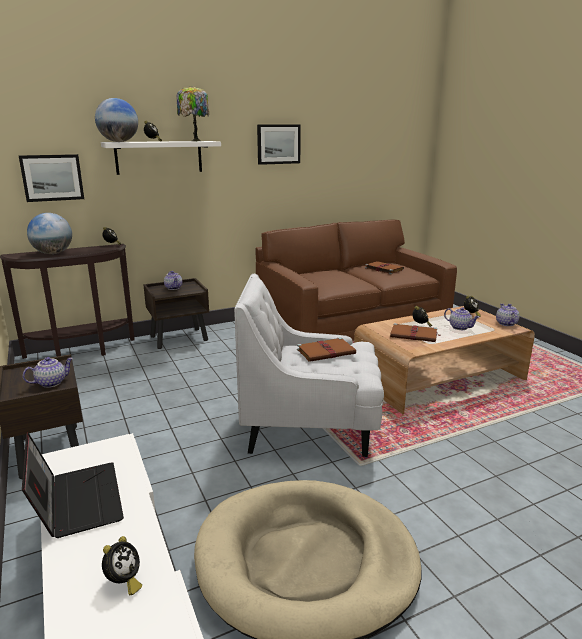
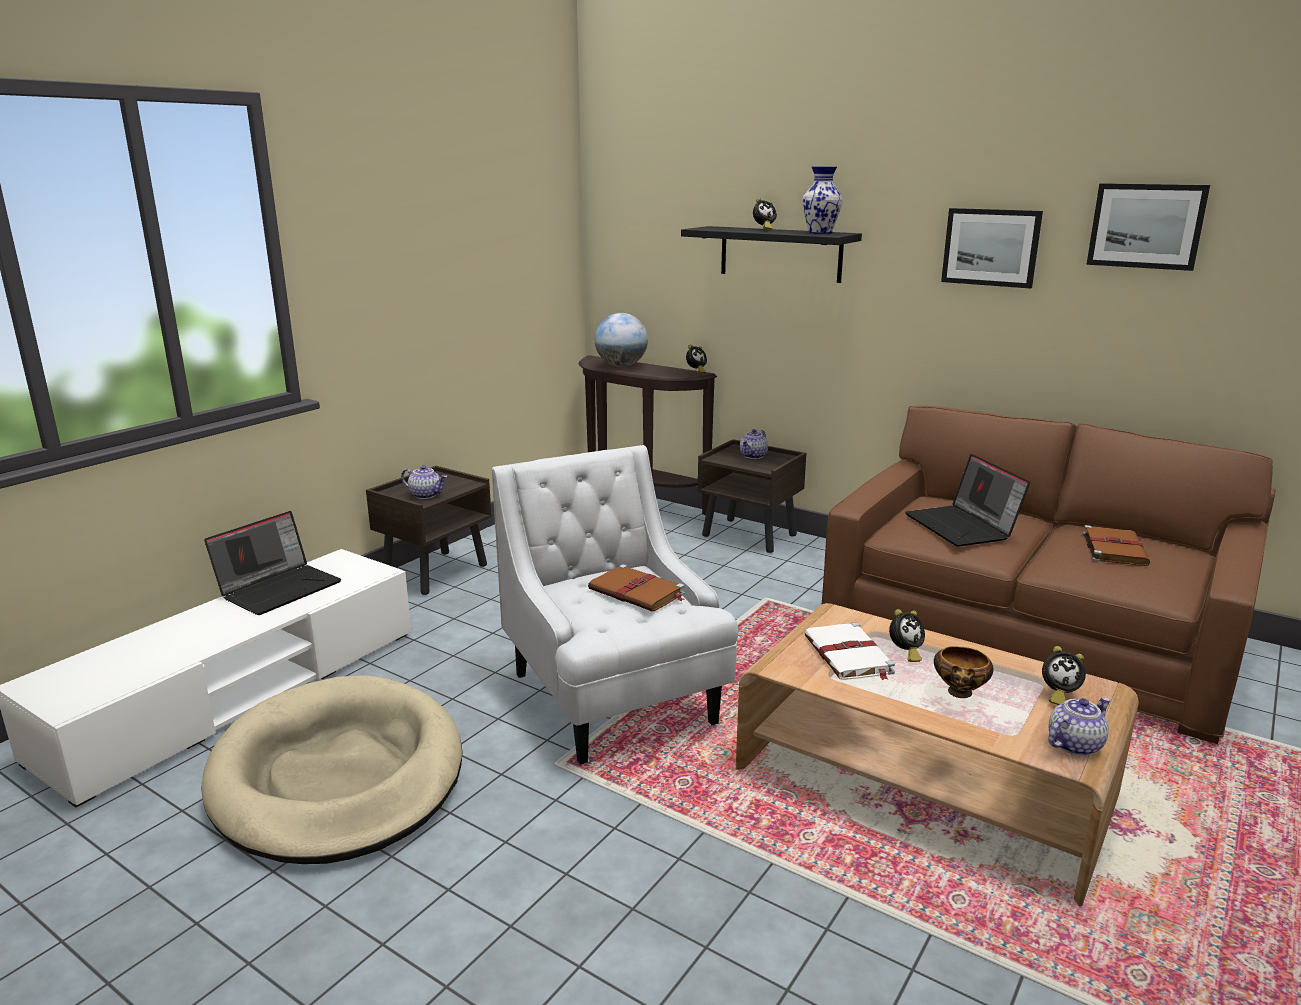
camera: 60 degrees right, 0 degrees up
picture [19,154,84,202] -> picture moved to [1086,183,1210,271]
globe [95,98,138,142] -> none
white shelf [101,141,221,175] -> black shelf [681,226,862,283]
alarm clock [102,536,142,595] -> none
table lamp [177,86,209,141] -> vase [802,166,843,234]
brown book [390,323,440,342] -> white book [804,622,895,680]
teapot [444,307,480,330] -> bowl [934,646,994,698]
none -> laptop [905,454,1030,547]

